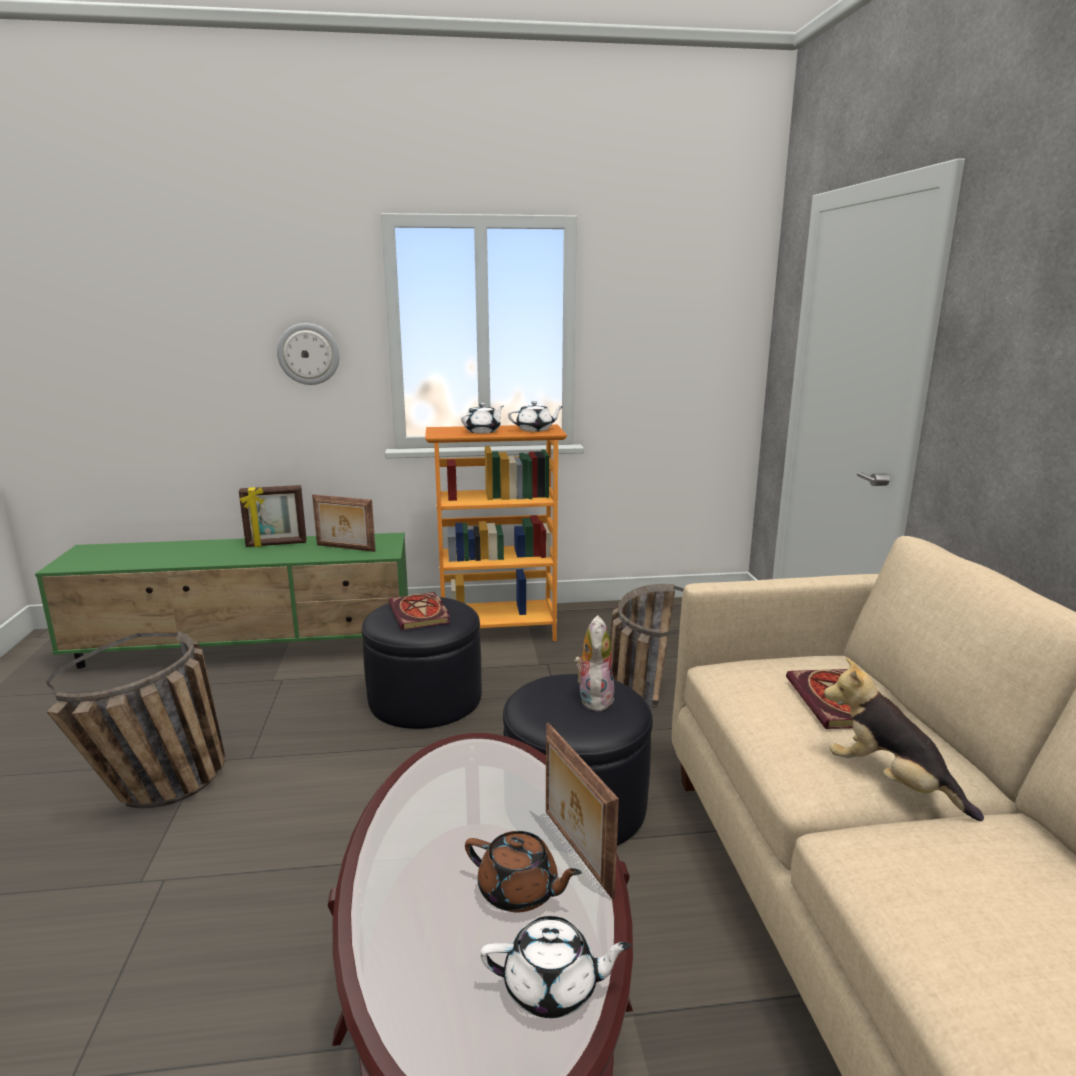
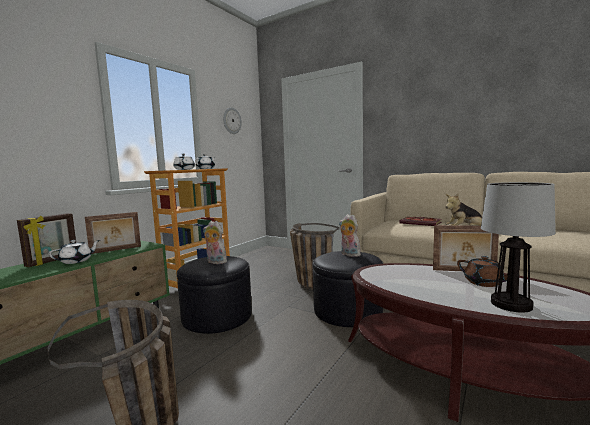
camera: 50 degrees left, 10 degrees down
wall clock [277,323,340,385] -> wall clock moved to [223,107,242,134]
book [389,592,450,630] -> plush toy [203,221,227,264]
brown teapot [465,831,582,912] -> brown teapot turned 75 degrees clockwise [457,256,508,287]
white teapot [480,916,632,1018] -> white teapot moved to [49,240,100,264]
none -> table lamp [481,182,556,313]

